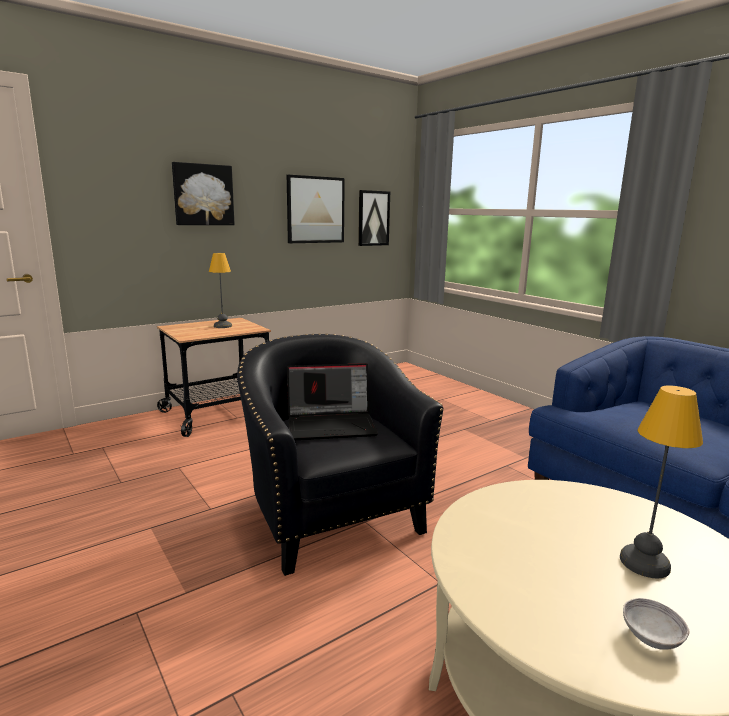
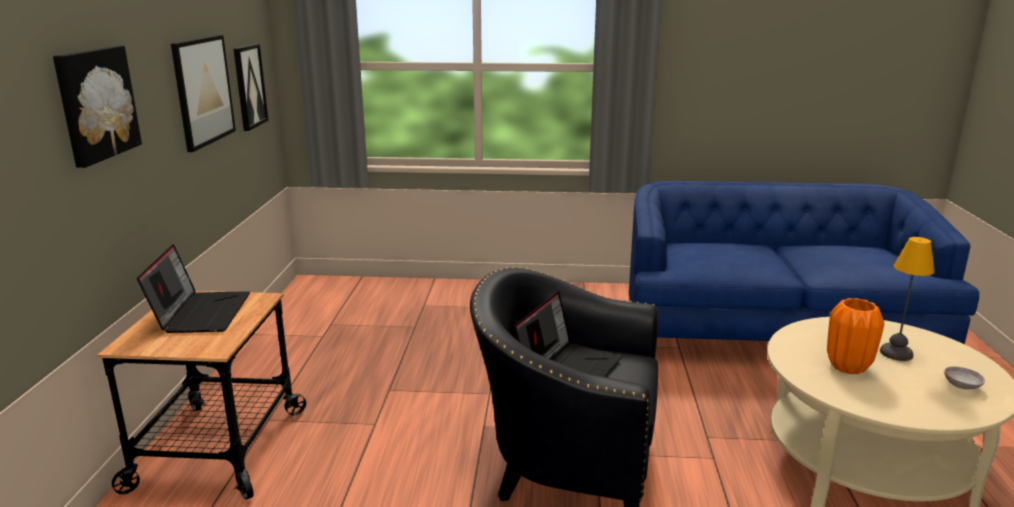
camera: 50 degrees left, 5 degrees up
table lamp [209,253,232,328] -> laptop [137,244,250,333]
none -> orange vase [827,298,885,374]

